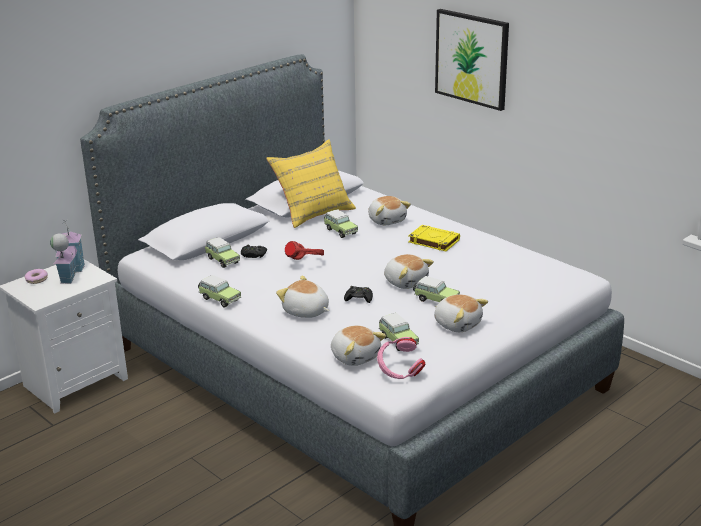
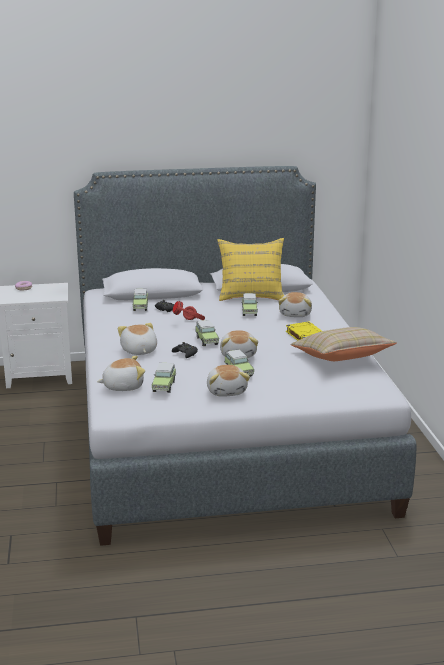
camera: 35 degrees right, 5 degrees down
toy house [50,219,85,284] -> none
toy car [198,275,241,307] -> toy car moved to [195,320,219,346]
plush toy [331,325,386,366] -> plush toy turned 105 degrees counterclockwise [97,356,145,391]
pink headphones [377,337,425,379] -> none
picture [435,9,509,111] -> none
none -> beige pillow [290,327,397,361]

